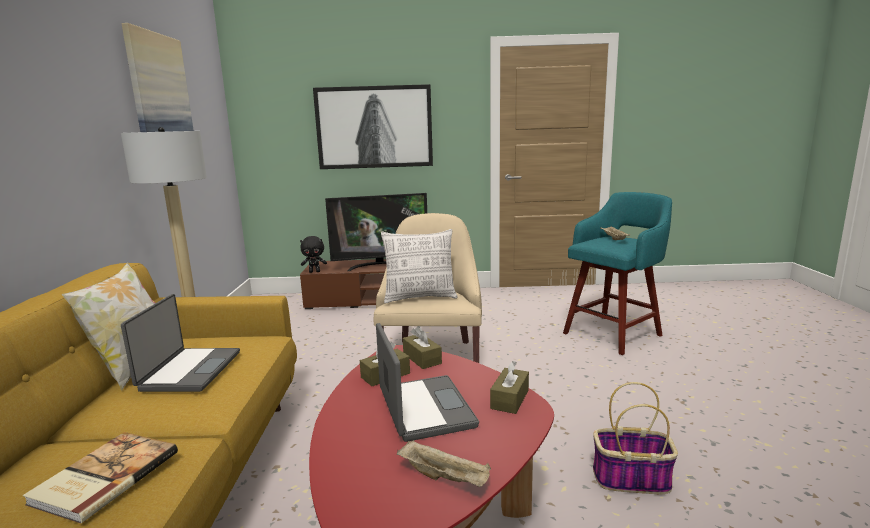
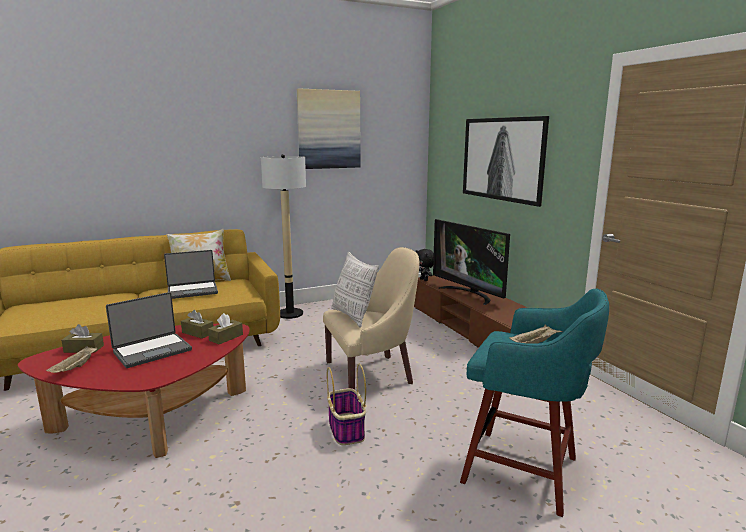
camera: 65 degrees right, 0 degrees up
book [23,432,178,524] -> none
brown tissue box [490,360,529,414] -> brown tissue box moved to [61,324,104,353]
basket [593,382,678,494] -> basket moved to [327,364,366,445]

